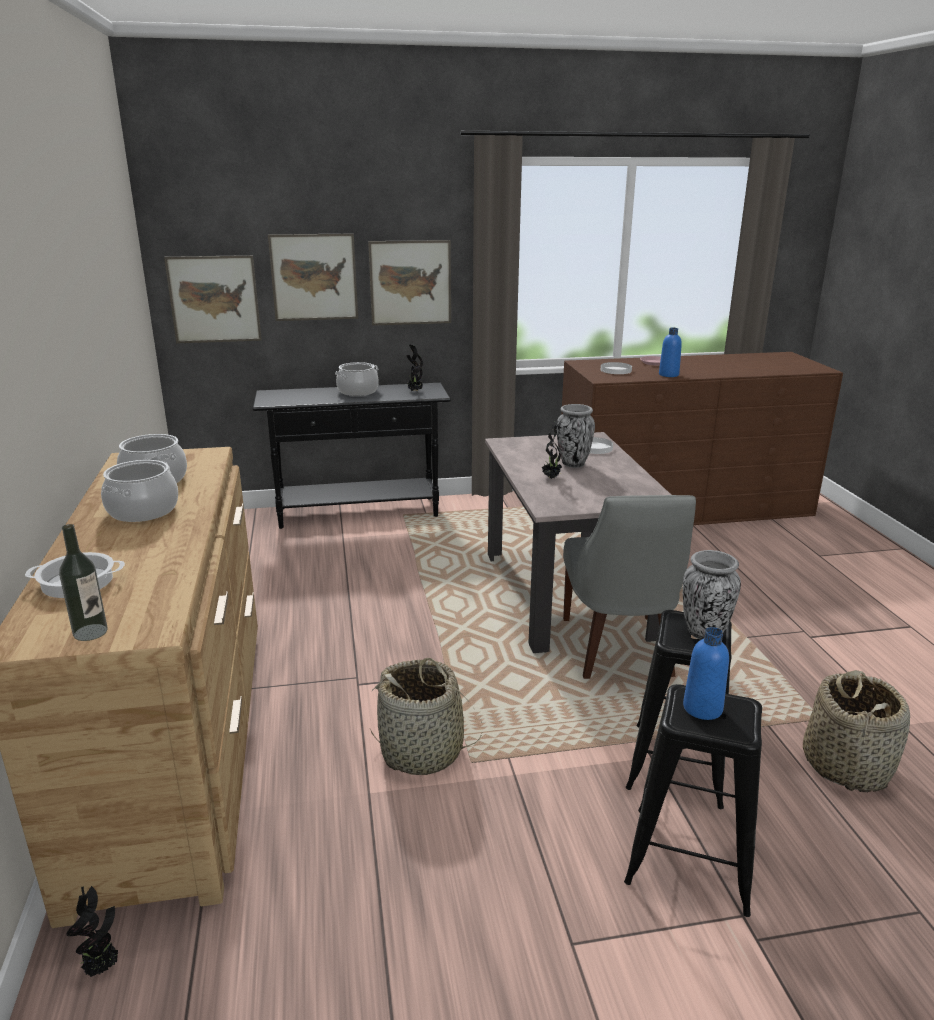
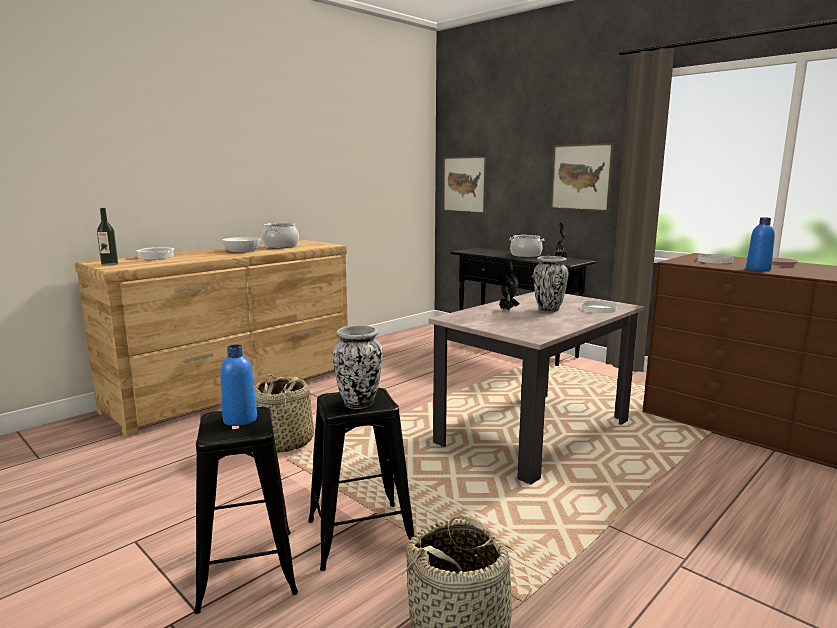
camera: 55 degrees right, 10 degrees down
potted plant [66,886,118,977] -> none
cooking pot [101,460,178,522] -> white bowl [222,237,261,252]
picture [268,234,358,321] -> none
grey chair [563,495,696,679] -> none

